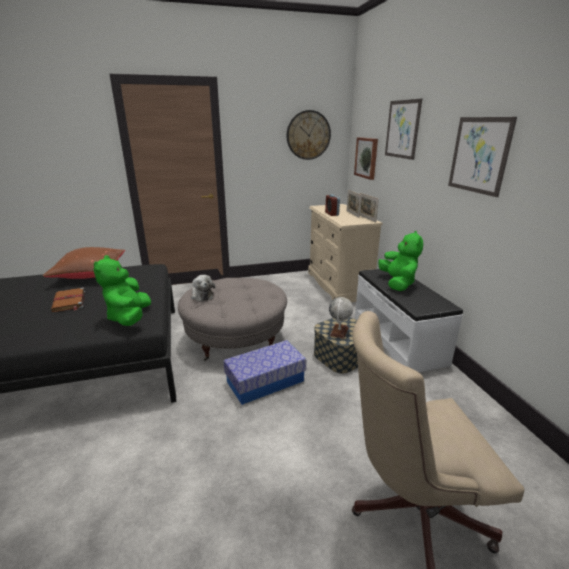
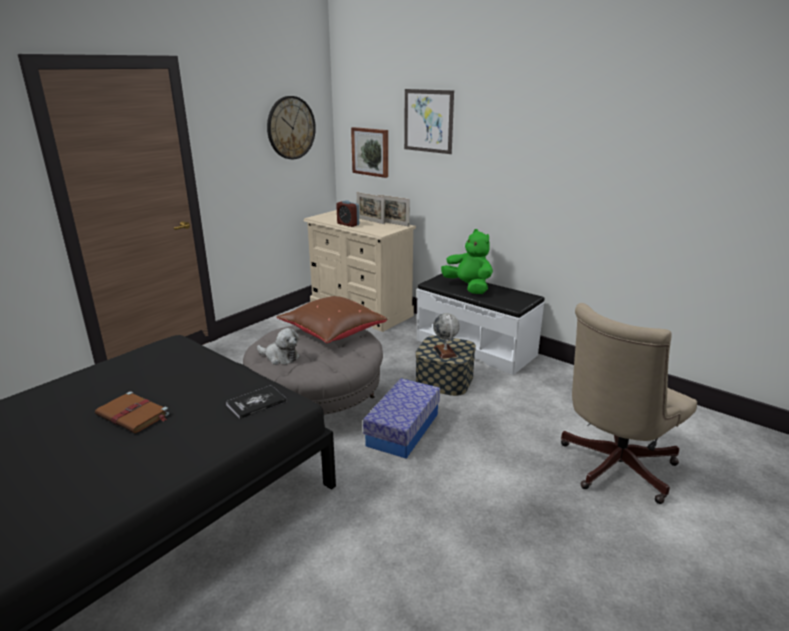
camera: 35 degrees left, 0 degrees up
brown pillow [43,247,125,279] -> brown pillow moved to [277,296,387,343]
green plush toy [93,255,151,326] -> book [226,385,287,419]
picture [448,117,517,197] -> none

